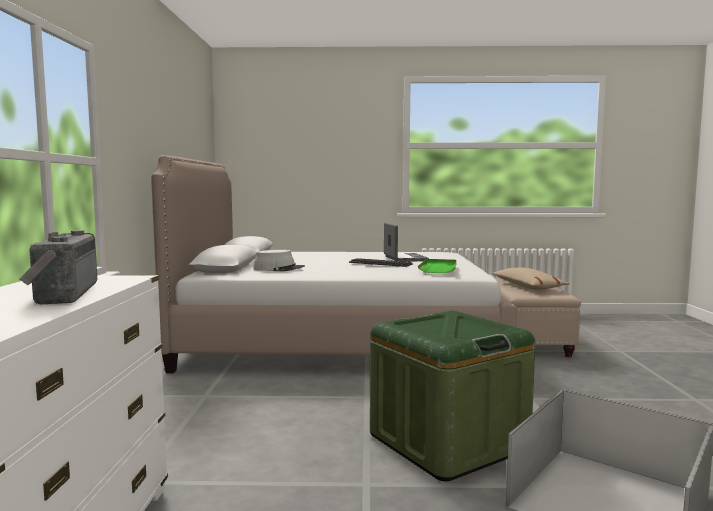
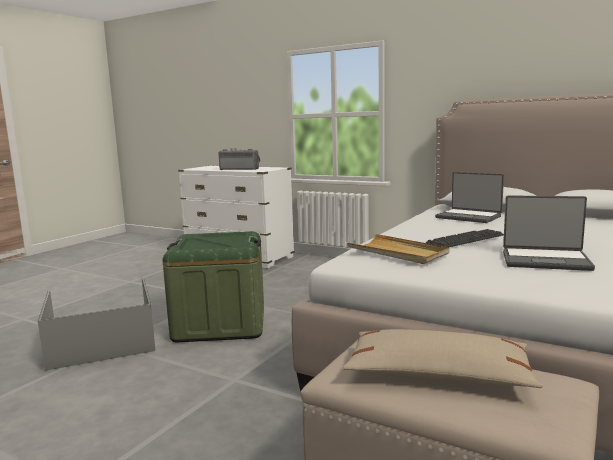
camera: 120 degrees right, 5 degrees up
grey hat [253,250,305,271] -> laptop [435,172,504,223]
green tray [418,259,457,273] -> beige tray [347,234,449,264]

